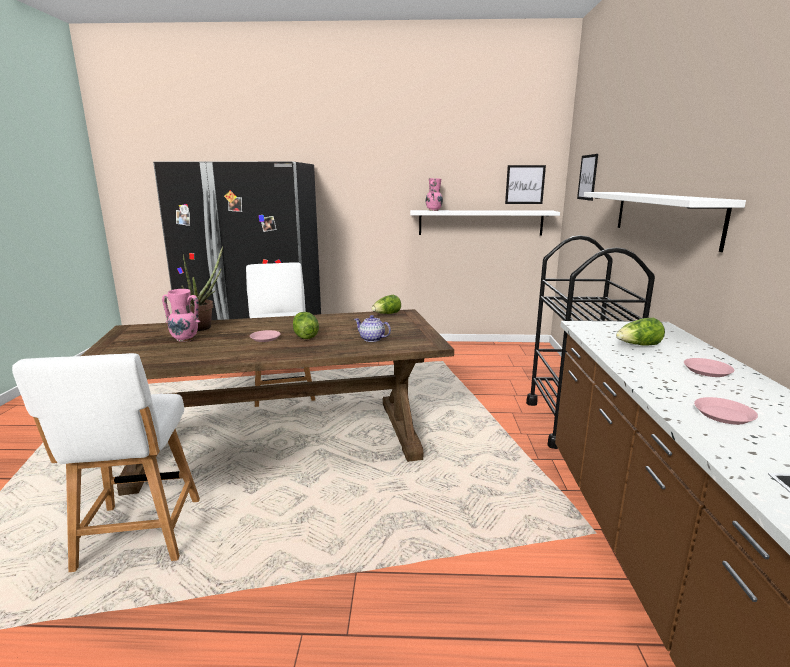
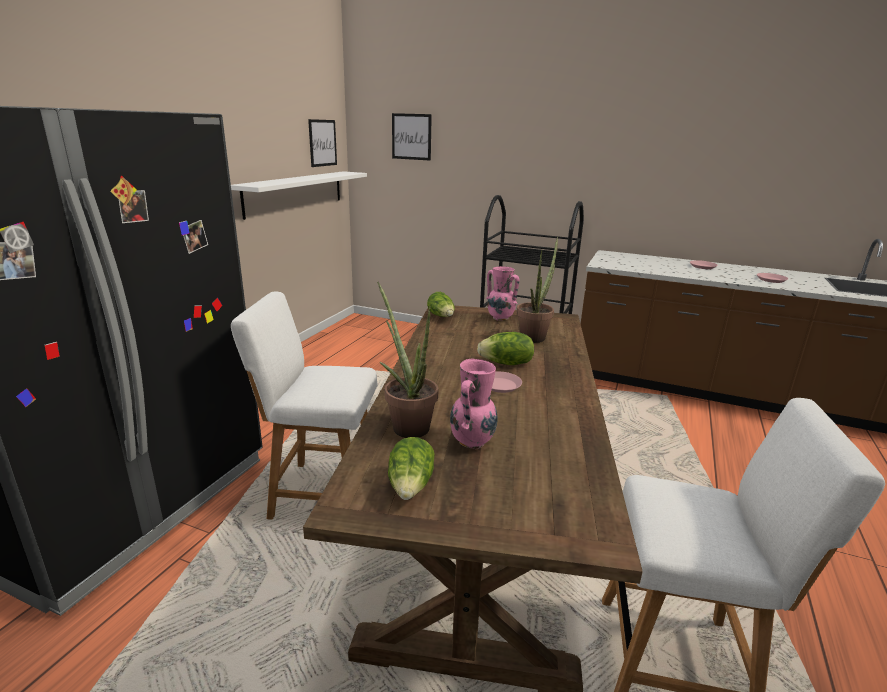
camera: 70 degrees left, 5 degrees up
teapot [355,315,391,342] -> potted plant [516,237,558,343]
pink vase [426,178,443,211] -> pink vase moved to [486,266,520,321]
white shelf [584,192,746,252] -> none
lettuce [616,318,665,346] -> lettuce moved to [388,437,435,500]

